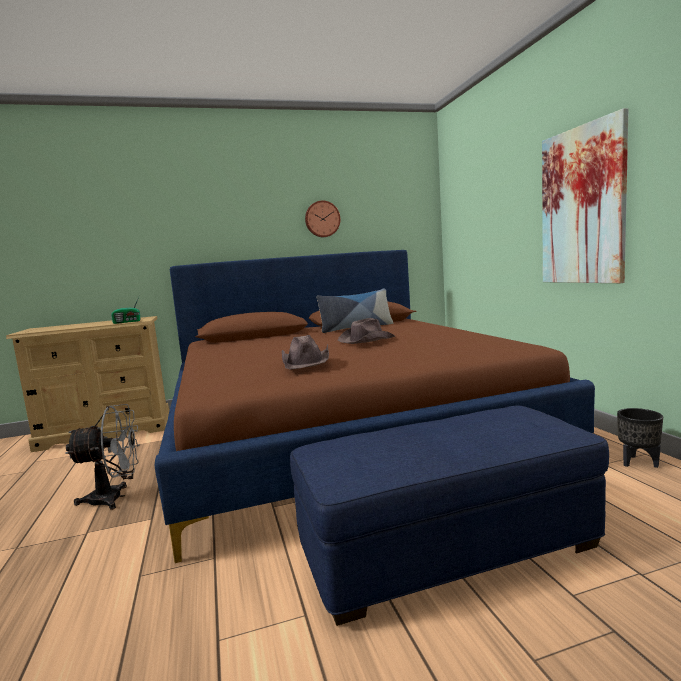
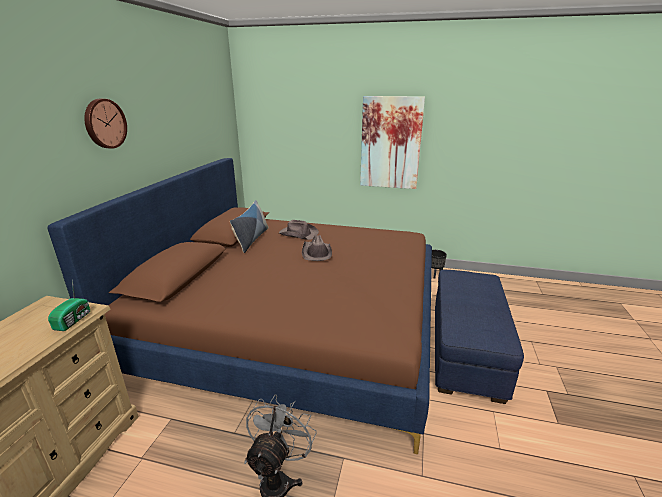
camera: 60 degrees left, 15 degrees up
brown hat [282,335,329,370] -> brown hat moved to [279,220,319,240]
wall clock [305,200,340,237] -> wall clock moved to [84,99,127,149]

